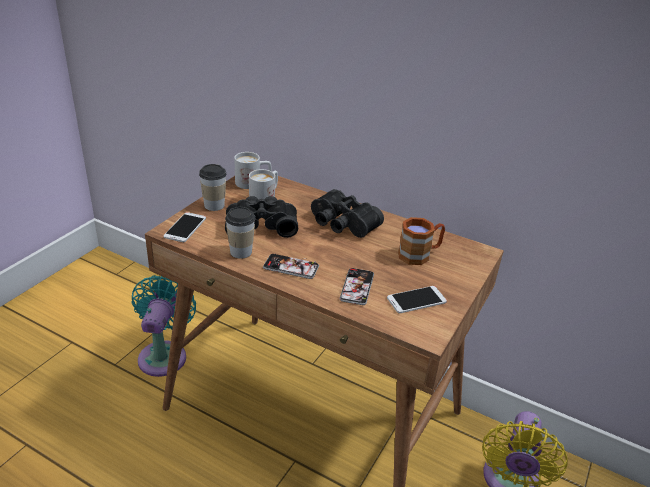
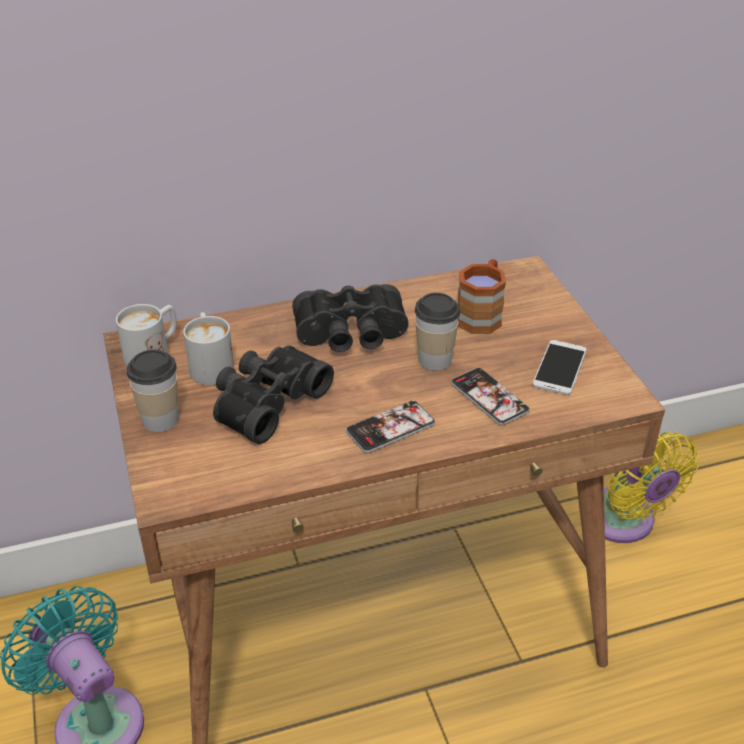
camera: 45 degrees left, 5 degrees up
phone [163,212,206,242] -> none
cup [225,207,255,259] -> cup moved to [415,293,460,371]

